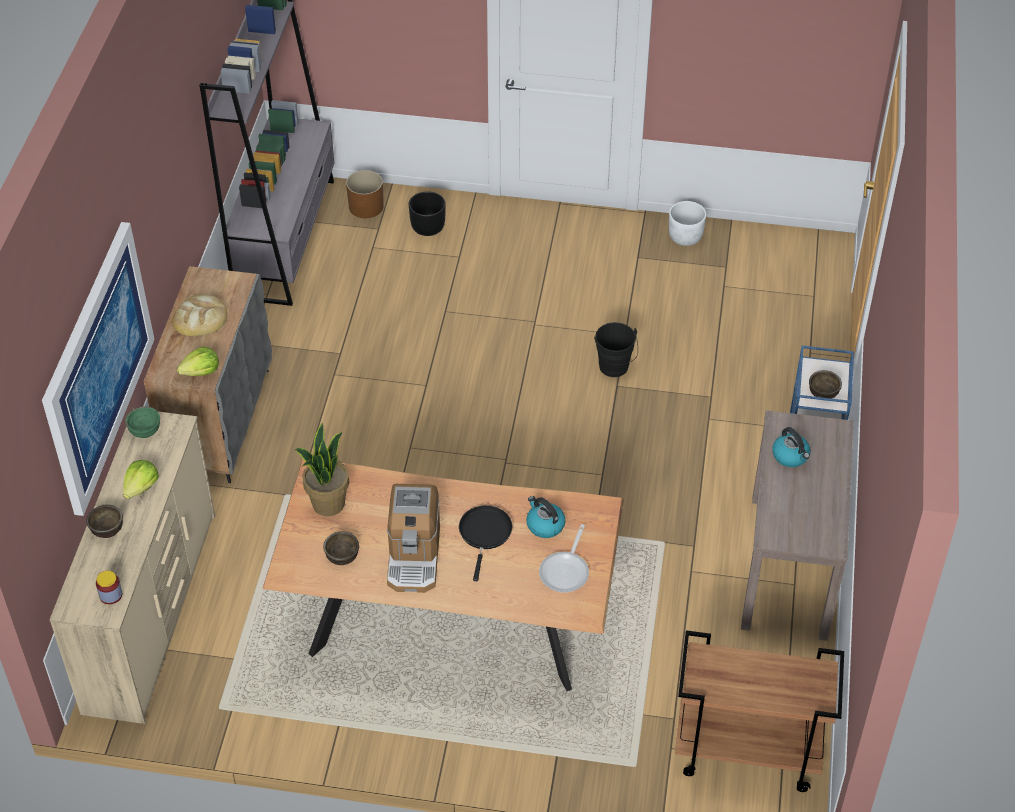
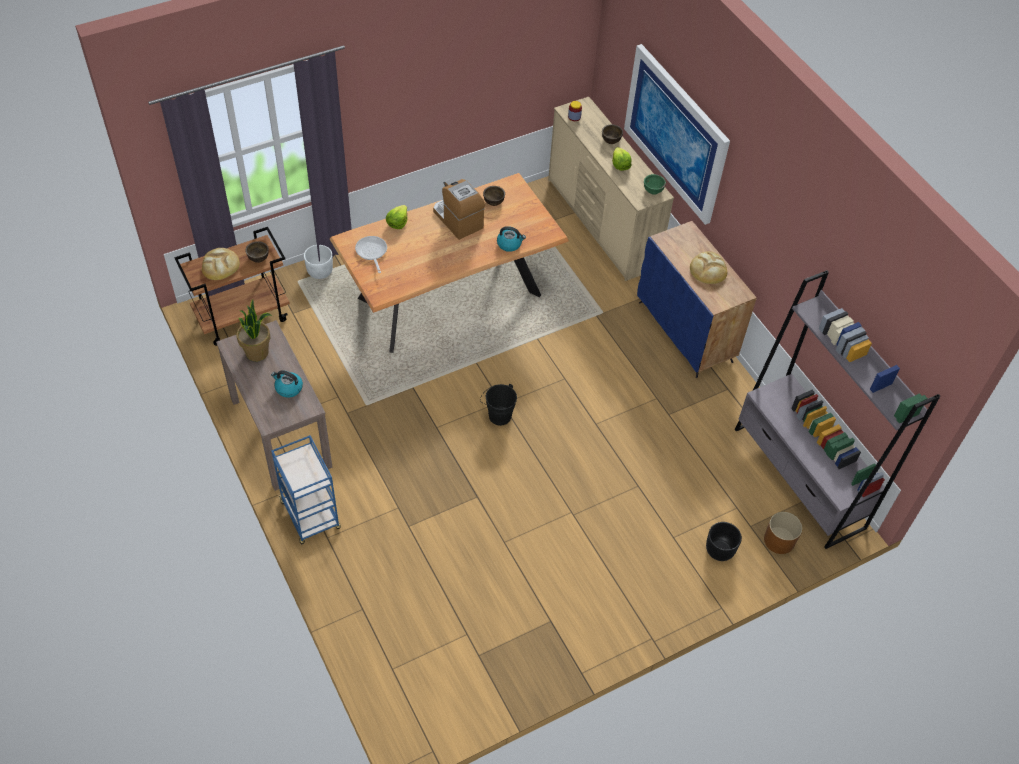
camera: 140 degrees right, 5 degrees up
grey cabinet [144,266,272,483] -> blue cabinet [637,221,757,378]
lettuce [177,347,219,376] -> lettuce moved to [386,205,407,229]
potted plant [295,423,349,516] -> potted plant moved to [237,299,272,362]
black frying pan [459,505,513,581] -> none
kettle [526,496,566,538] -> kettle moved to [497,226,526,252]
black bucket [594,322,638,377] -> black bucket moved to [480,383,517,426]
white planter [669,201,706,246] -> white planter moved to [304,245,333,279]
brown bowl [809,370,842,399] -> brown bowl moved to [245,241,269,263]
none -> bread [202,248,240,280]

